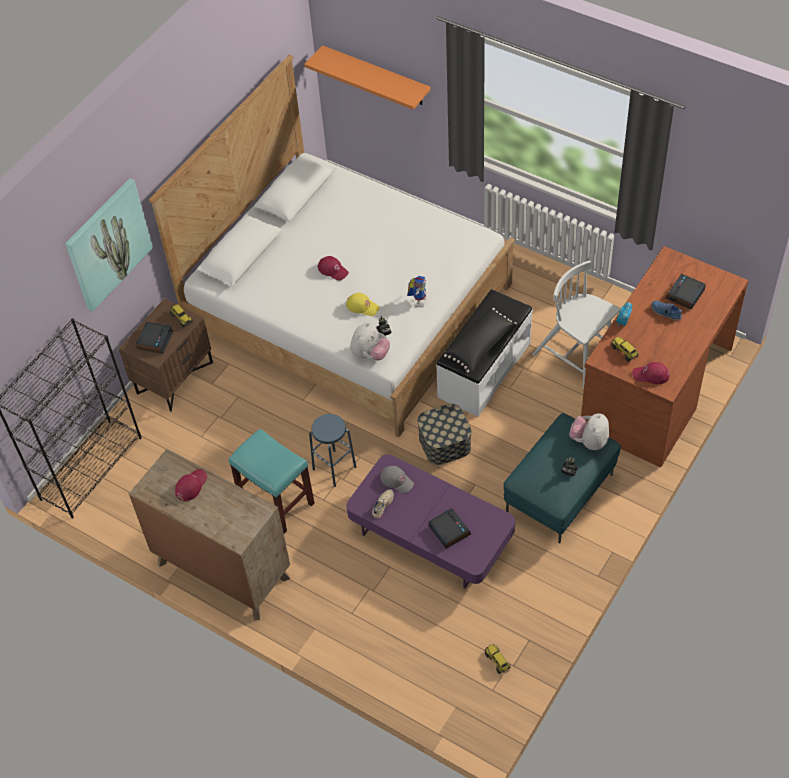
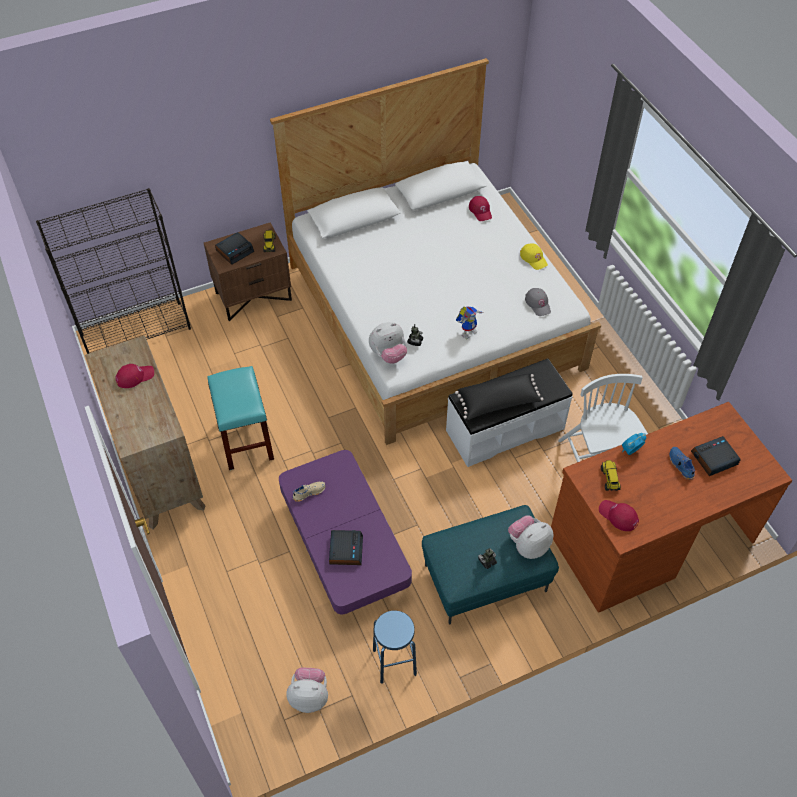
camera: 30 degrees right, 0 degrees up
picture [65,178,153,312] -> none
orange shelf [304,45,431,110] -> none
blue stool [309,414,356,487] -> blue stool moved to [373,611,417,684]
red cap [318,256,349,281] -> red cap moved to [469,196,492,221]
yellow cap [346,293,380,316] -> yellow cap moved to [520,243,548,270]
grey cap [380,466,414,493] -> grey cap moved to [525,288,551,316]
storage box [417,404,471,465] -> none
toy truck [485,645,511,674] -> plush toy [286,668,328,713]

